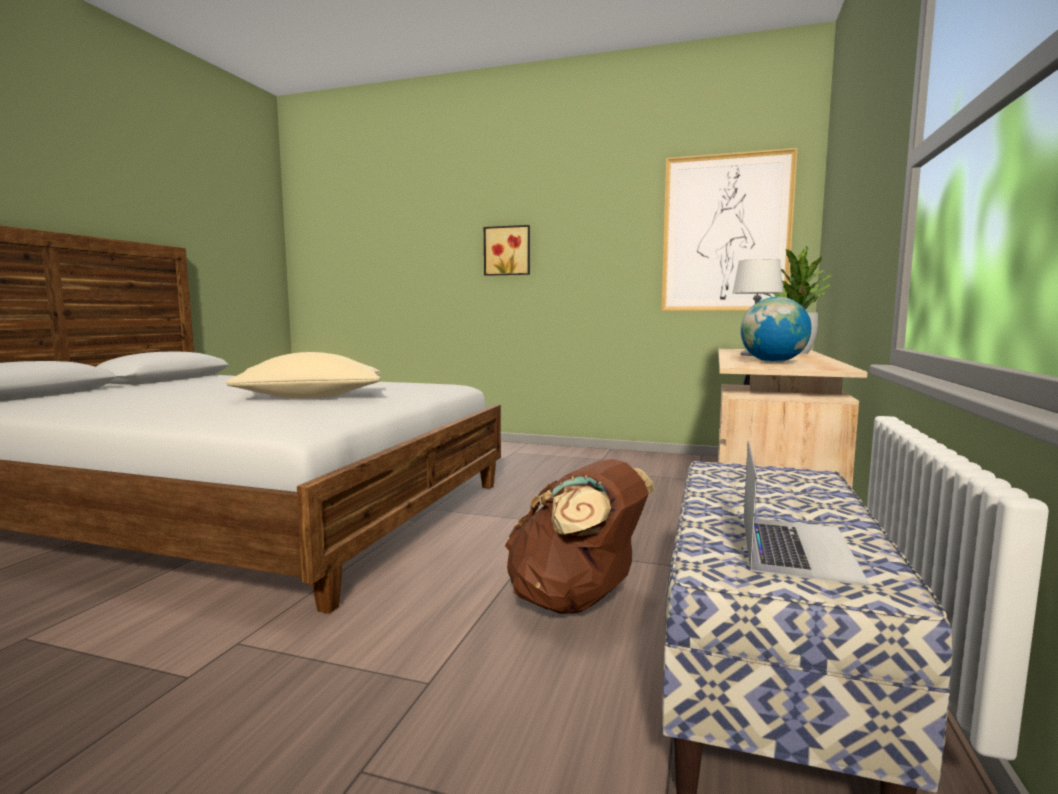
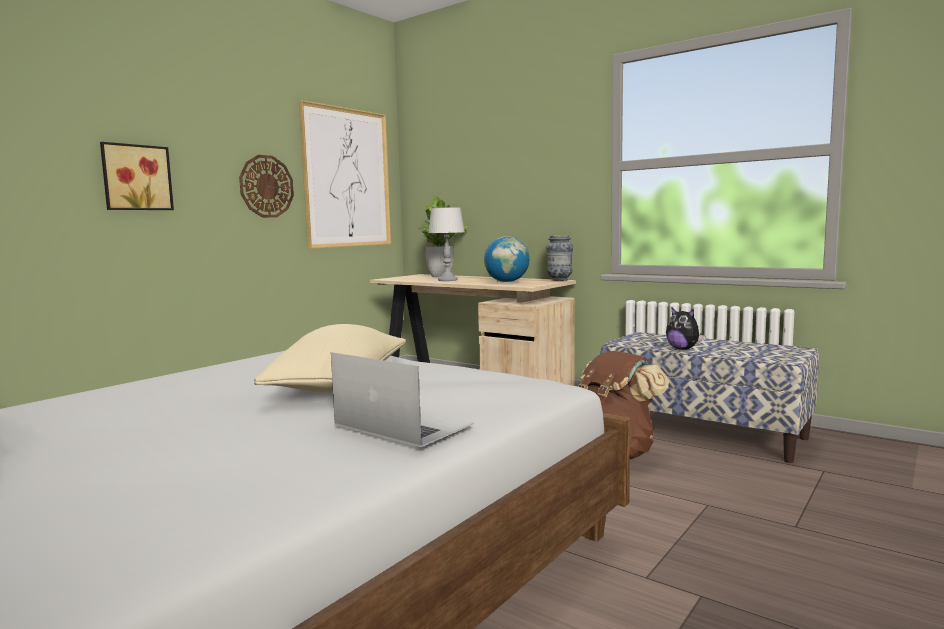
camera: 70 degrees left, 0 degrees up
laptop [744,441,870,586] -> laptop moved to [331,352,474,447]
none -> wall clock [239,155,294,218]
none -> vase [546,235,573,281]
none -> plush toy [666,307,705,350]

